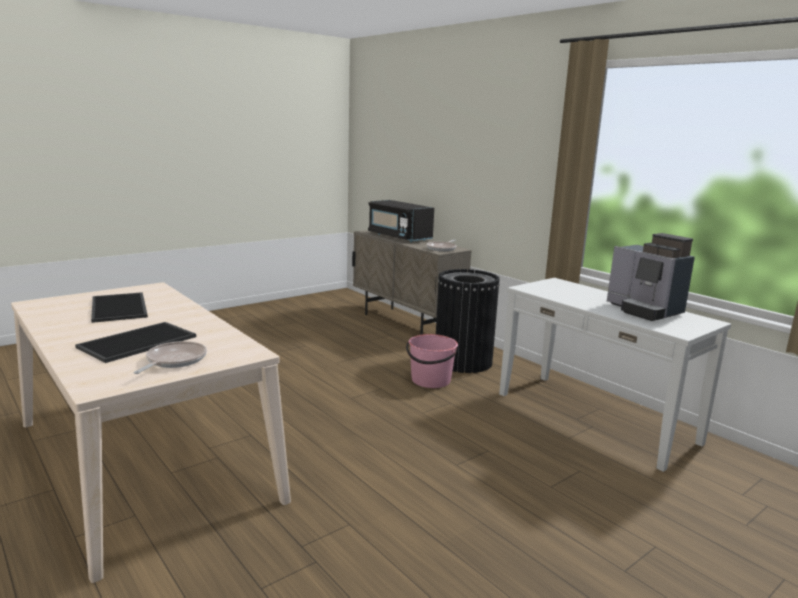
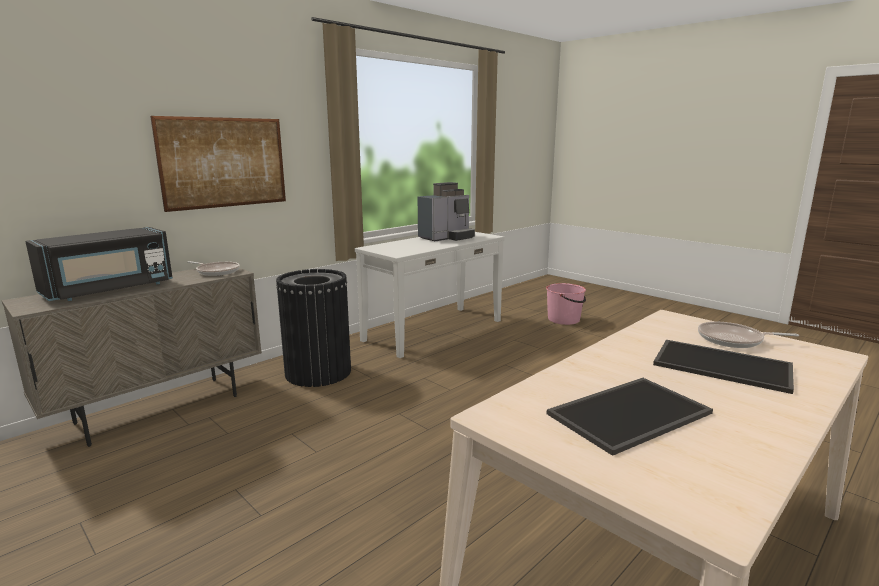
camera: 95 degrees left, 0 degrees up
pink bucket [406,334,458,388] -> pink bucket moved to [546,283,586,325]
none -> picture [150,116,286,212]

